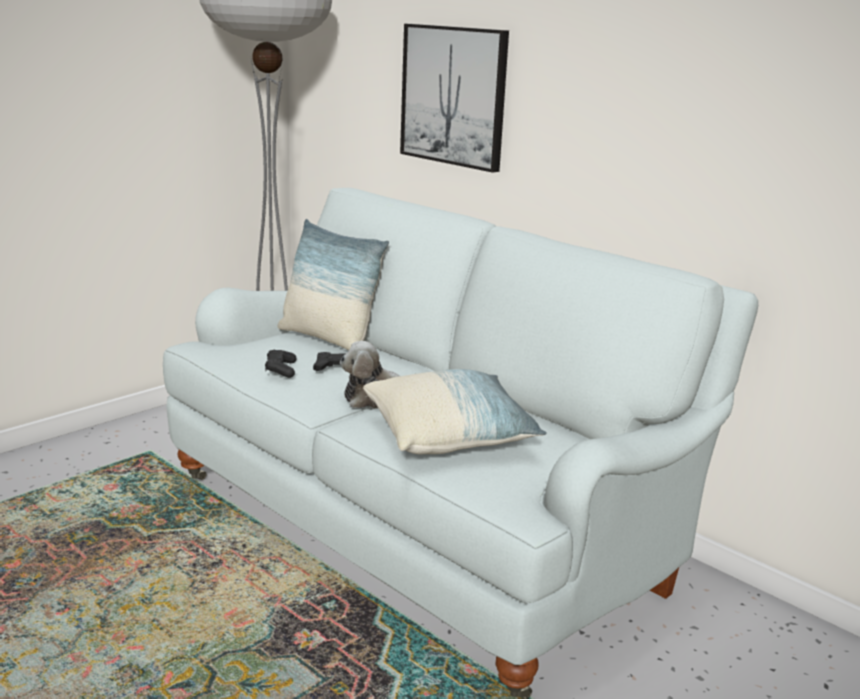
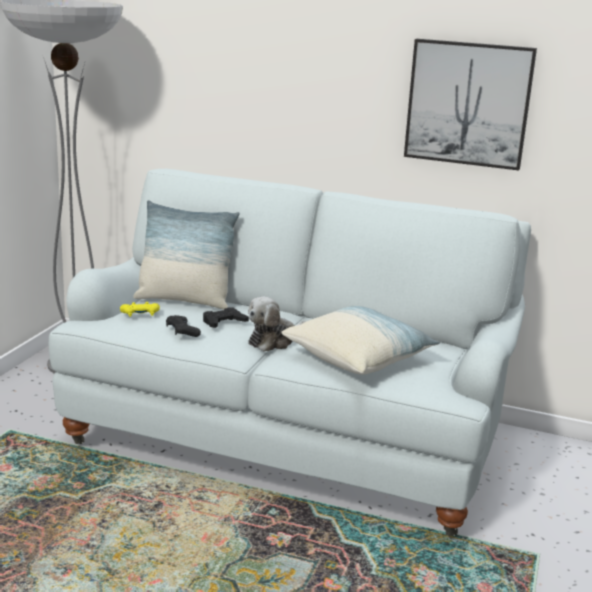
camera: 25 degrees left, 0 degrees up
picture [400,24,509,173] -> picture moved to [404,39,537,170]
none -> yellow game controller [120,302,160,317]

